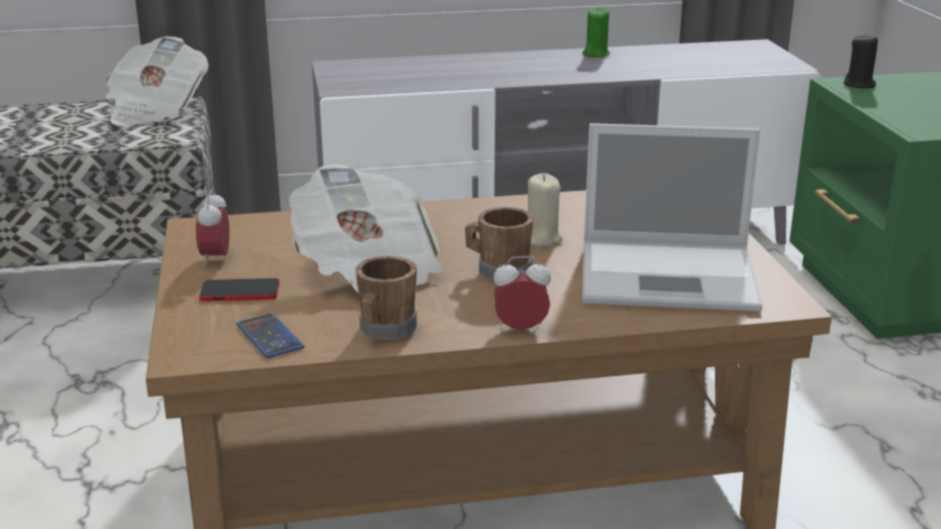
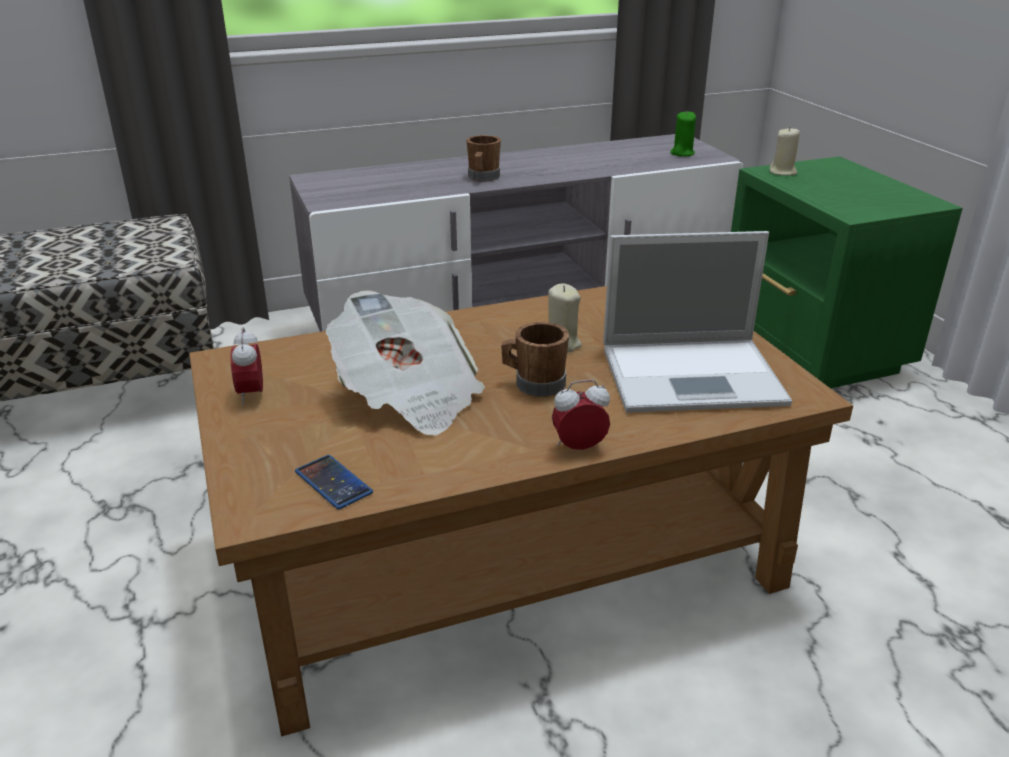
camera: 10 degrees left, 5 degrees up
newspaper [105,36,209,126] -> none
phone [199,278,280,301] -> none
brown mug [356,256,417,341] -> brown mug moved to [466,135,501,182]
green candle [582,7,610,57] -> green candle moved to [670,111,696,157]
black candle [843,33,878,88] -> beige candle [769,127,800,176]

